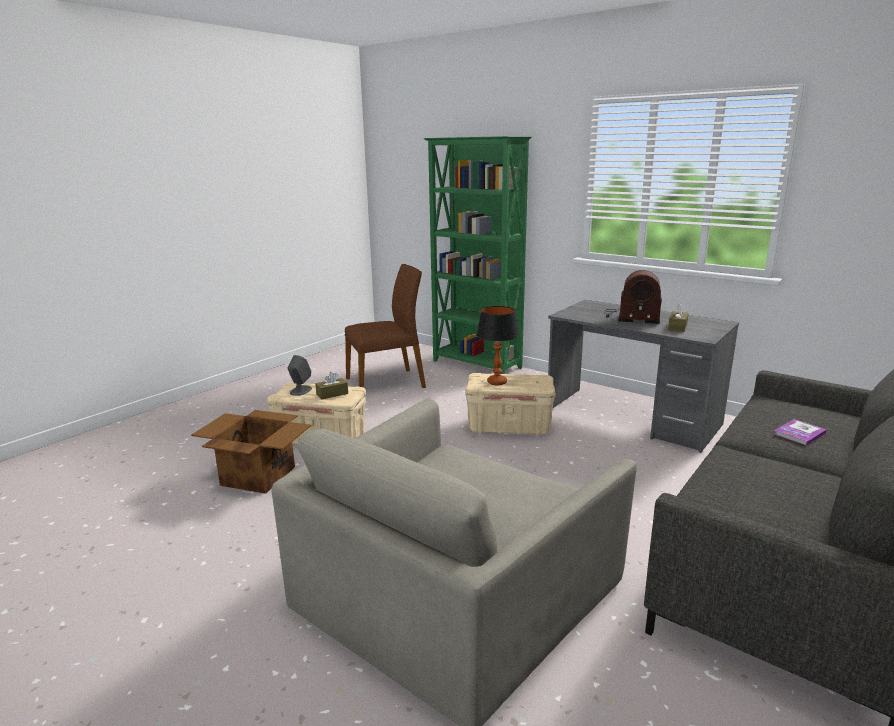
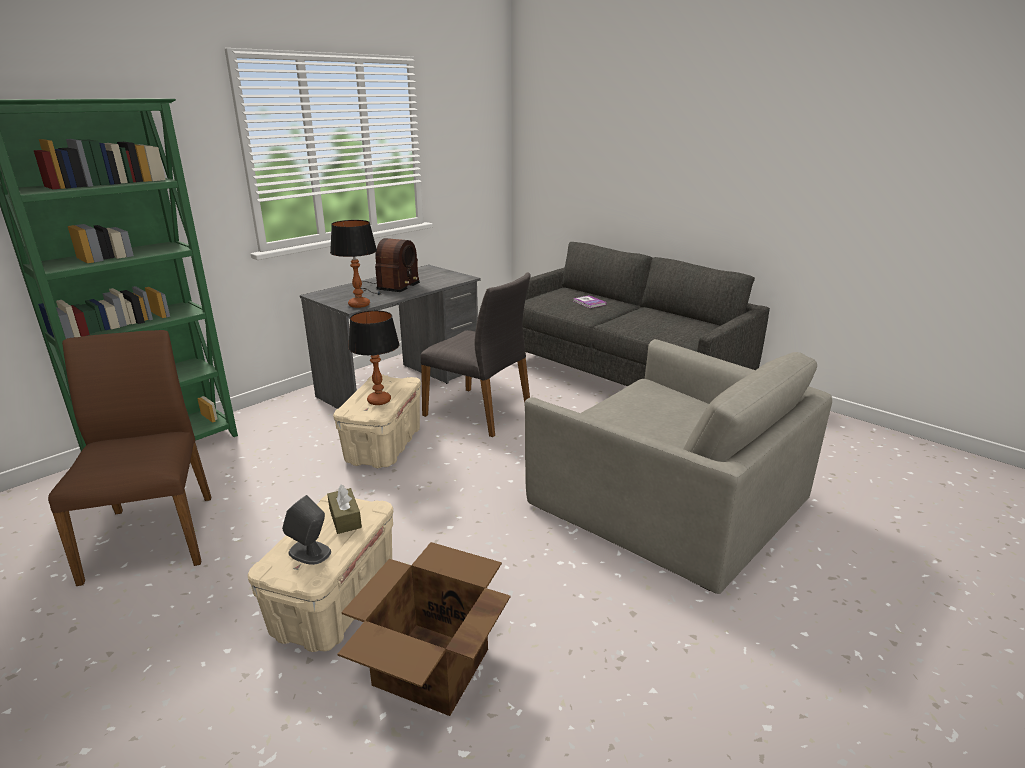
camera: 85 degrees left, 5 degrees up
brown tissue box [668,303,689,332] -> none
none -> table lamp [330,220,377,308]
none -> grey chair [421,273,531,437]

